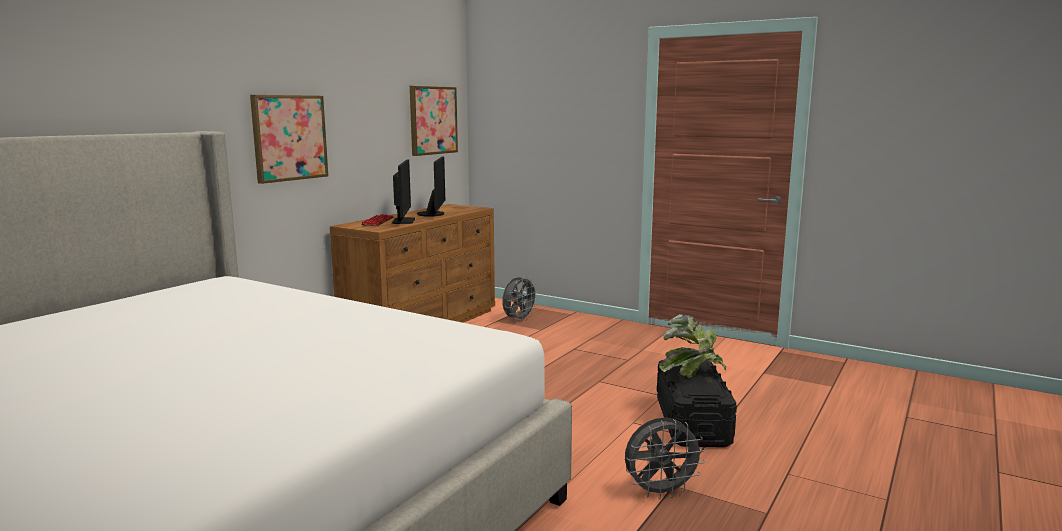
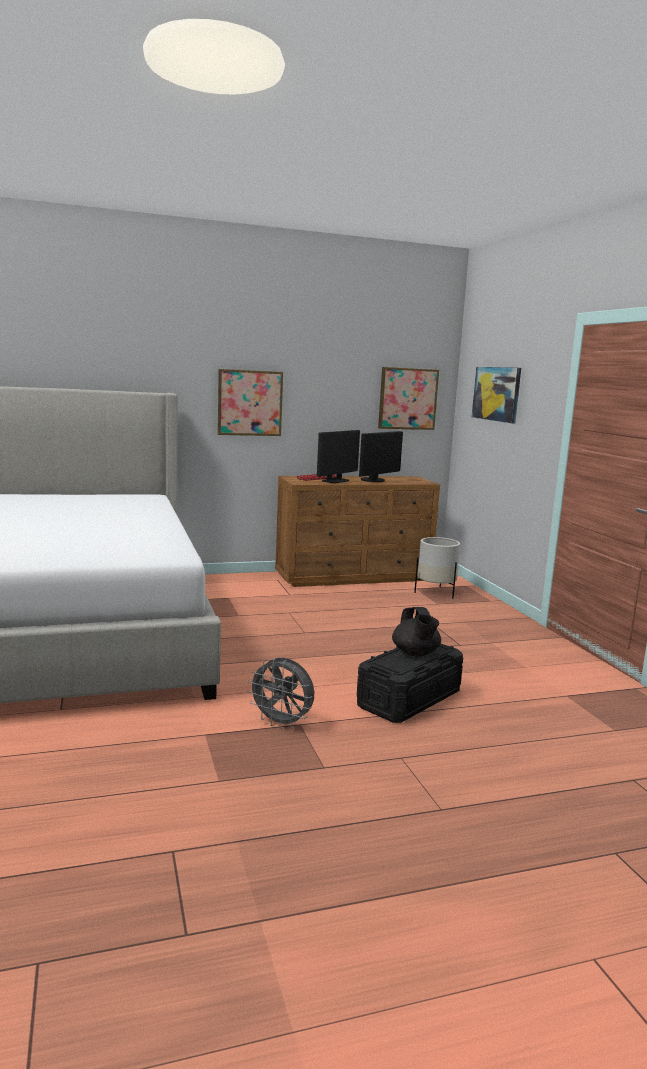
camera: 40 degrees right, 0 degrees up
grey fan [502,276,539,322] -> white planter [414,537,460,599]
potted plant [659,314,726,378] -> black teapot [392,607,441,657]
none -> picture [472,367,521,424]

